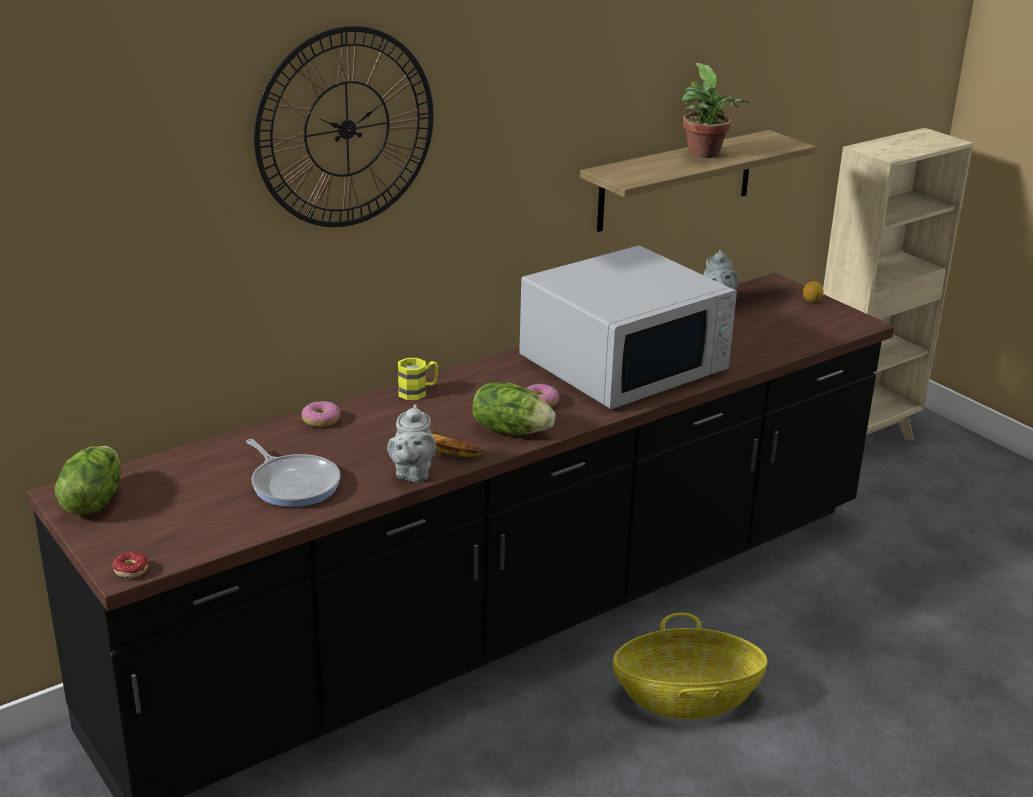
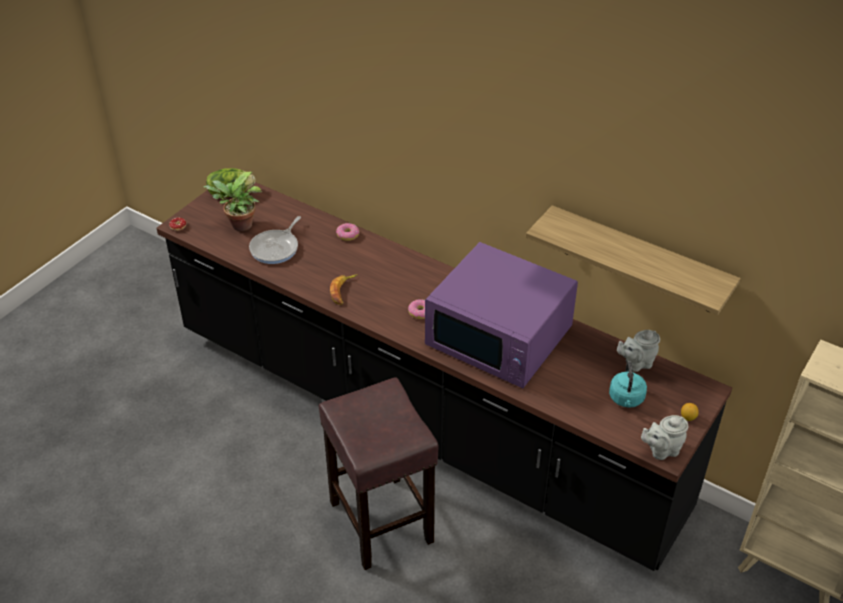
camera: 70 degrees right, 15 degrees up
wall clock [254,26,434,227] -> none
grey teapot [387,404,436,482] -> grey teapot moved to [641,415,688,460]
yellow mug [398,358,438,400] -> none
lettuce [472,382,555,435] -> none
white microwave [519,245,737,409] -> purple microwave [425,242,578,388]
basket [612,613,768,720] -> brown stool [319,377,439,570]
potted plant [681,63,750,158] -> potted plant moved to [203,172,262,231]
none -> turquoise kettle [609,361,647,408]

